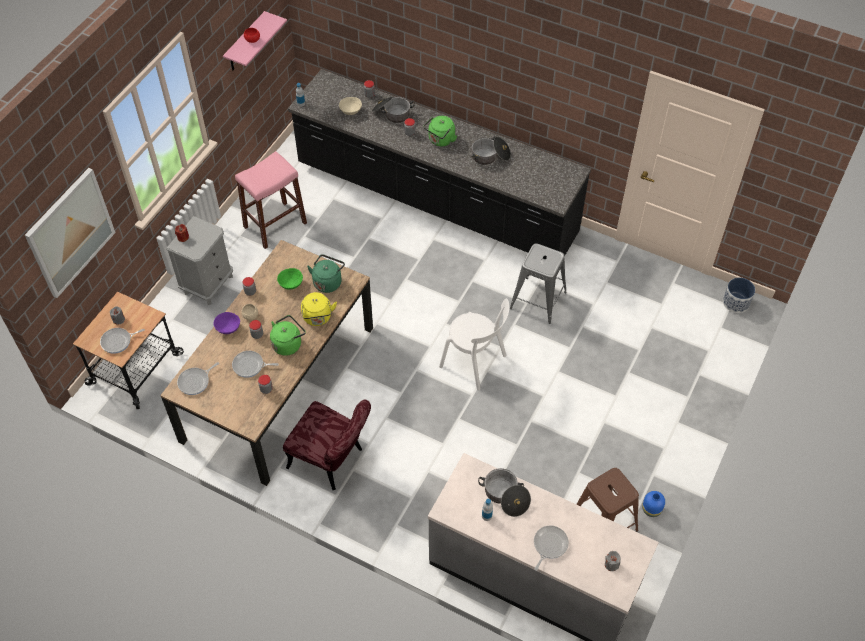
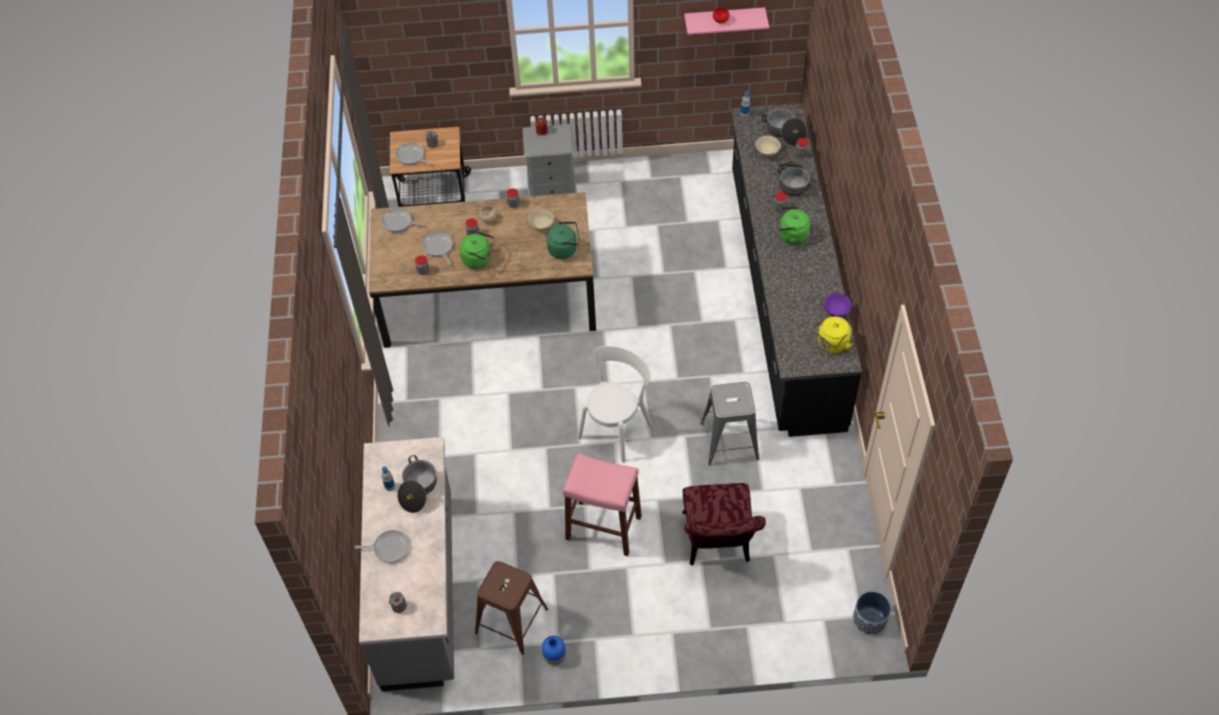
camera: 60 degrees right, 0 degrees up
picture [25,168,116,298] -> none
purple bowl [213,312,240,334] -> purple bowl moved to [824,293,852,317]
pink stool [235,151,307,249] -> pink stool moved to [563,453,642,556]
green bowl [277,268,303,290] -> beige bowl [528,209,554,231]
red chair [283,400,371,490] -> red chair moved to [682,483,766,566]
yellow kettle [301,292,337,326] -> yellow kettle moved to [813,316,853,353]
white chair [439,298,509,390] -> white chair turned 150 degrees counterclockwise [578,346,653,463]
cooking pot [471,136,511,165] -> cooking pot moved to [761,108,807,146]

